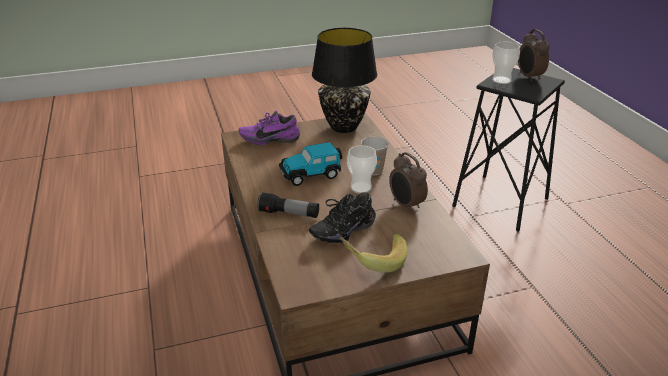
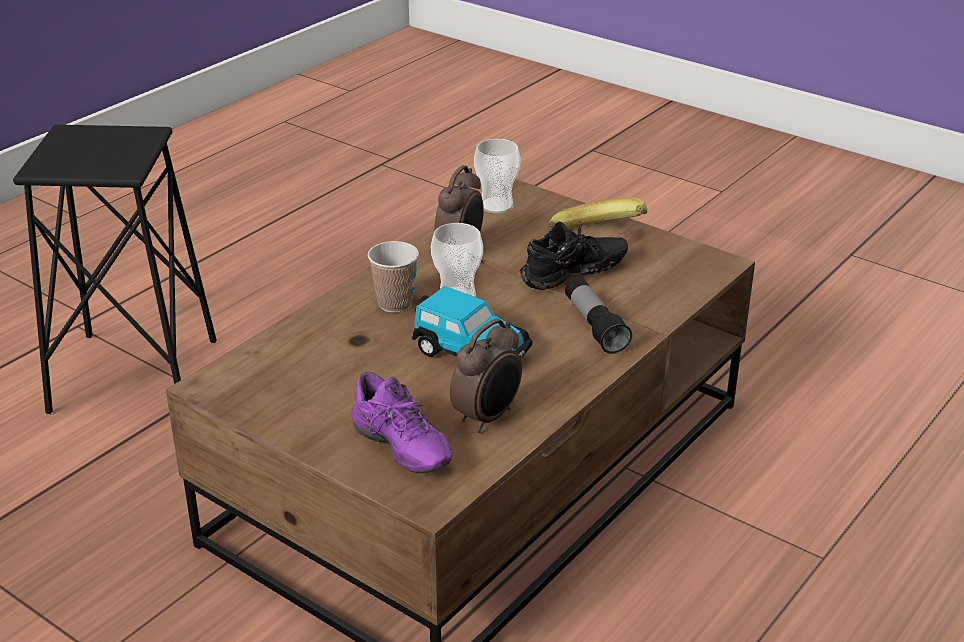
camera: 125 degrees left, 0 degrees up
black shoe [309,192,376,243] -> black shoe turned 45 degrees counterclockwise [520,221,628,290]
black table lamp [312,28,377,133] -> none
cup [492,42,520,84] -> cup moved to [474,139,521,214]
alarm clock [518,29,550,82] -> alarm clock moved to [450,318,522,433]

